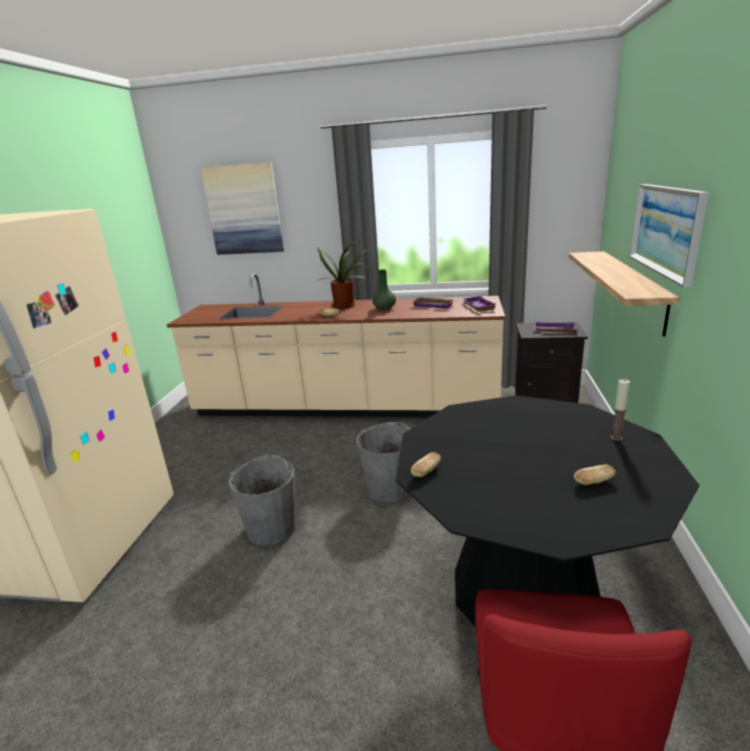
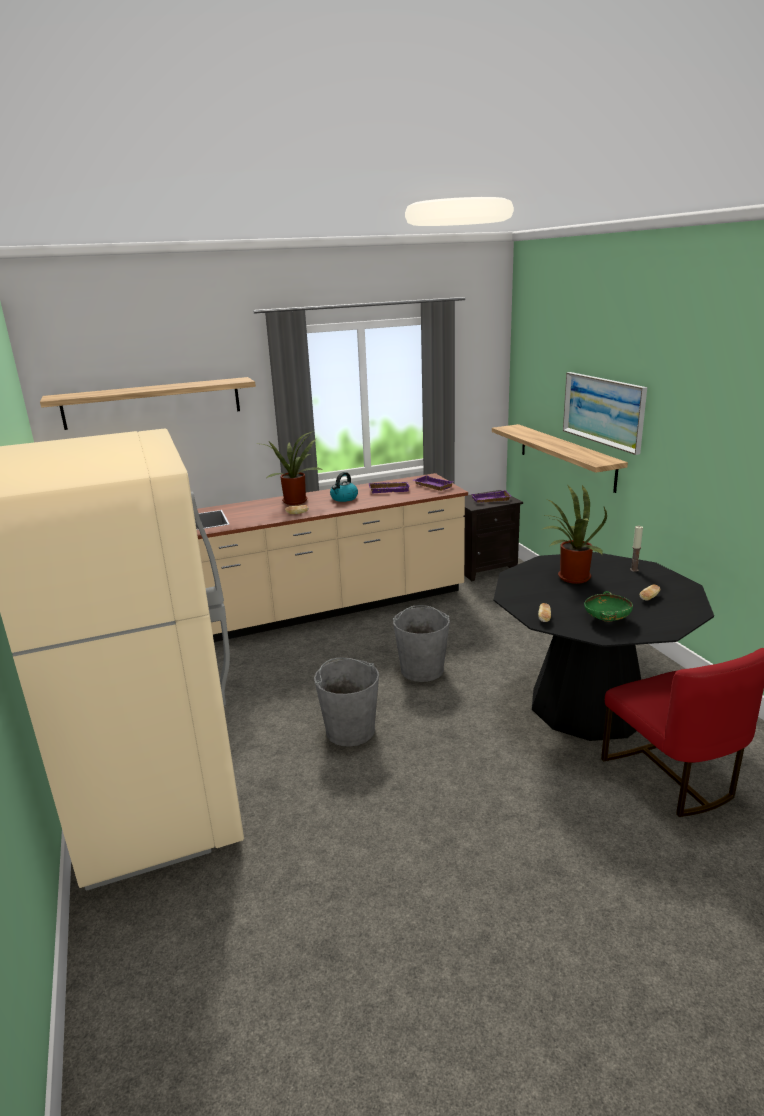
camera: 30 degrees left, 0 degrees up
picture [201,162,284,255] -> shelf [40,377,256,430]
green vase [372,269,396,310] -> kettle [330,472,358,502]
none -> potted plant [541,485,607,584]
none -> green bowl [584,591,633,622]

